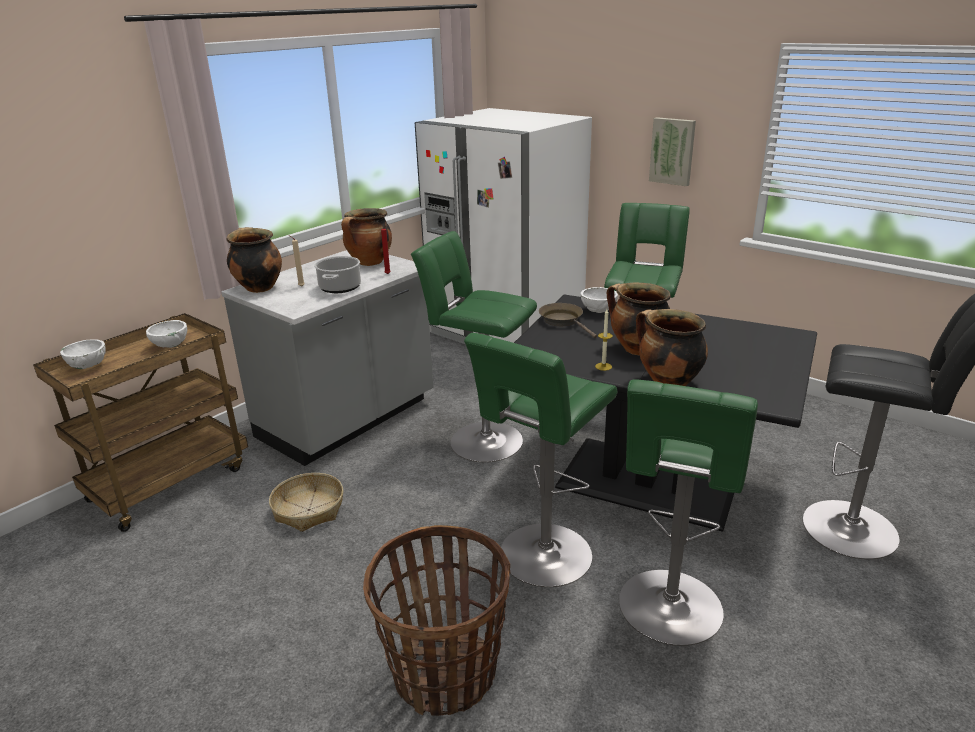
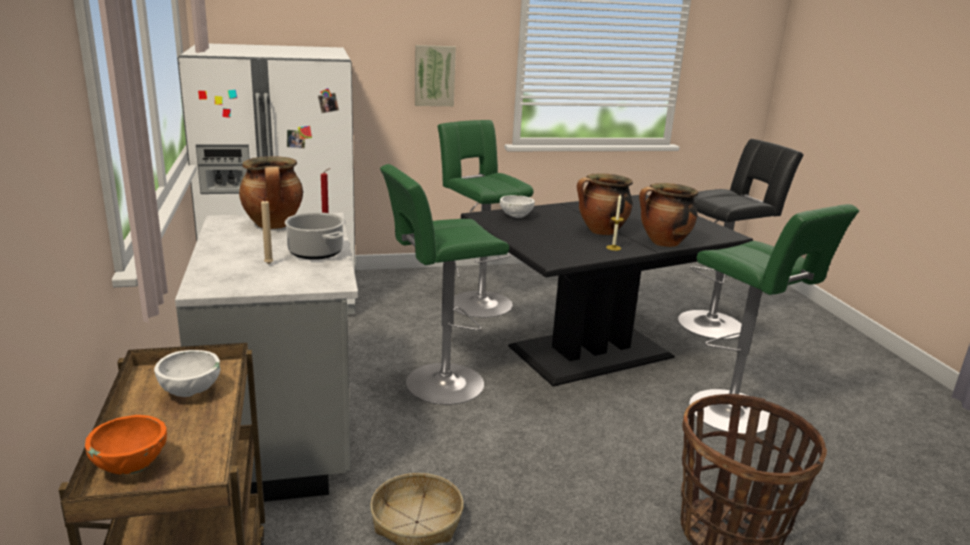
camera: 55 degrees left, 5 degrees down
white bowl [60,339,106,369] -> orange bowl [85,415,167,475]
cooking pot [226,227,282,293] -> none
green stool [464,333,617,587] -> none
brown frying pan [539,303,597,338] -> none

